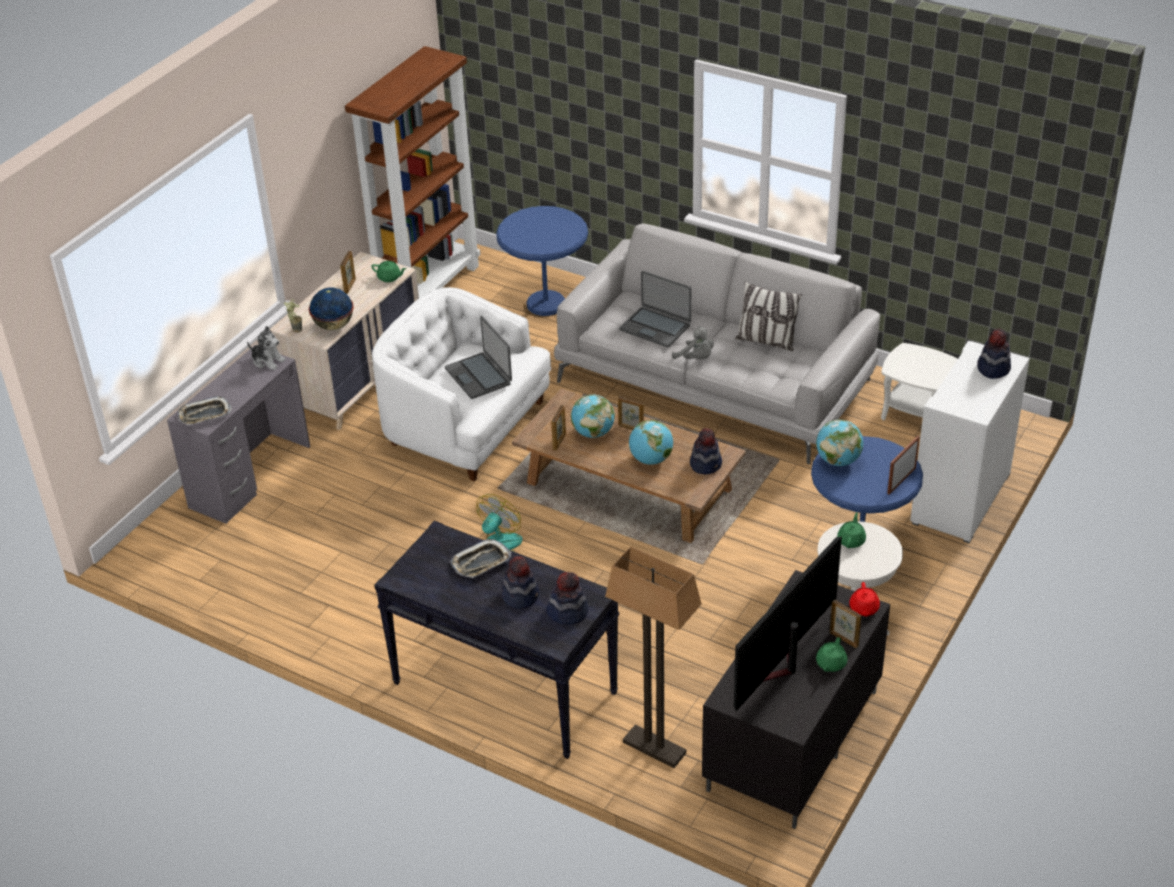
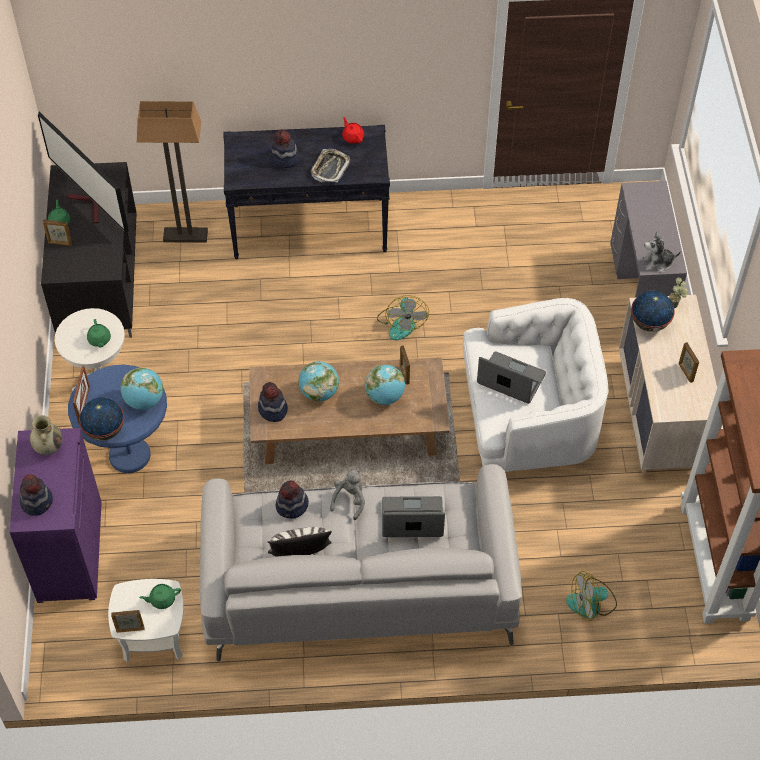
camera: 145 degrees right, 15 degrees up
tray [178,396,232,425] -> none
green teapot [371,261,407,282] -> green teapot moved to [139,584,181,609]
blue side table [496,206,588,316] -> fan [566,571,617,621]
hat [546,572,588,625] -> hat moved to [276,481,309,519]
picture frame [618,396,644,430] -> picture frame moved to [111,610,145,633]
grey plush toy [672,326,714,359] -> grey plush toy turned 105 degrees clockwise [330,469,365,520]
television [734,537,842,711] -> television turned 135 degrees clockwise [38,112,129,232]
red teapot [849,582,880,617] -> red teapot moved to [342,117,364,144]
white cabinet [910,341,1029,543] -> purple cabinet [9,428,102,603]
none -> beige vase [30,415,63,455]
none -> globe [79,398,124,441]

